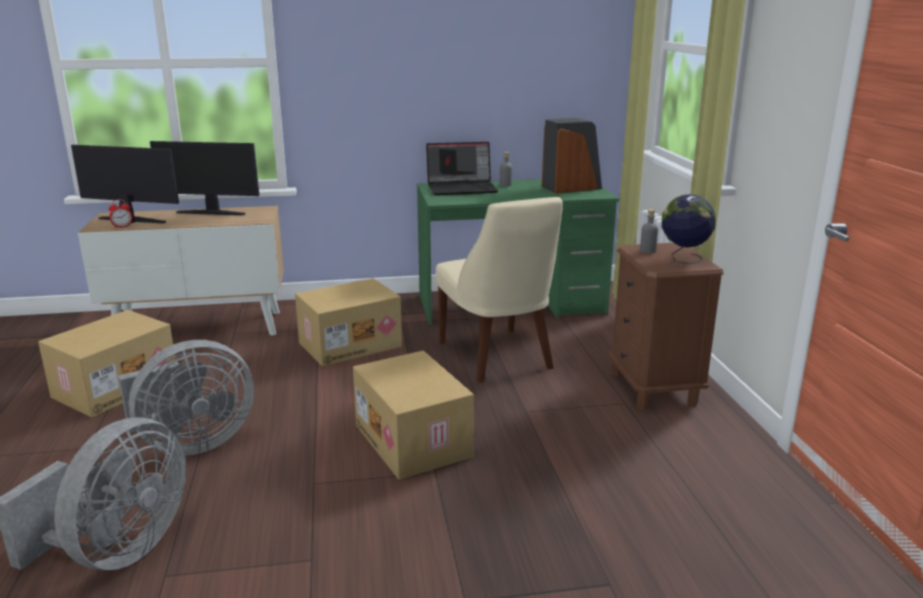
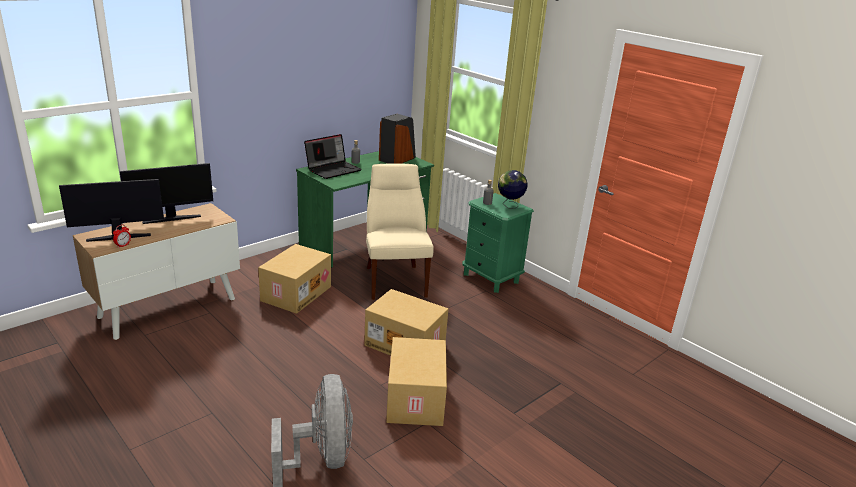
camera: 35 degrees left, 5 degrees up
cardboard box [38,310,175,418] -> cardboard box moved to [386,337,447,426]
grey fan [118,340,254,456] -> none
beige chair [435,197,563,383] -> beige chair turned 135 degrees counterclockwise [366,163,433,300]
brown nightstand [608,243,724,410] -> green nightstand [462,193,534,293]

